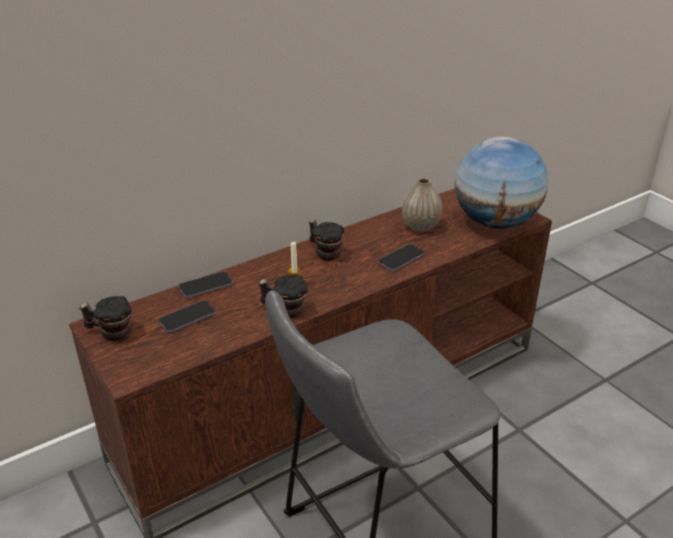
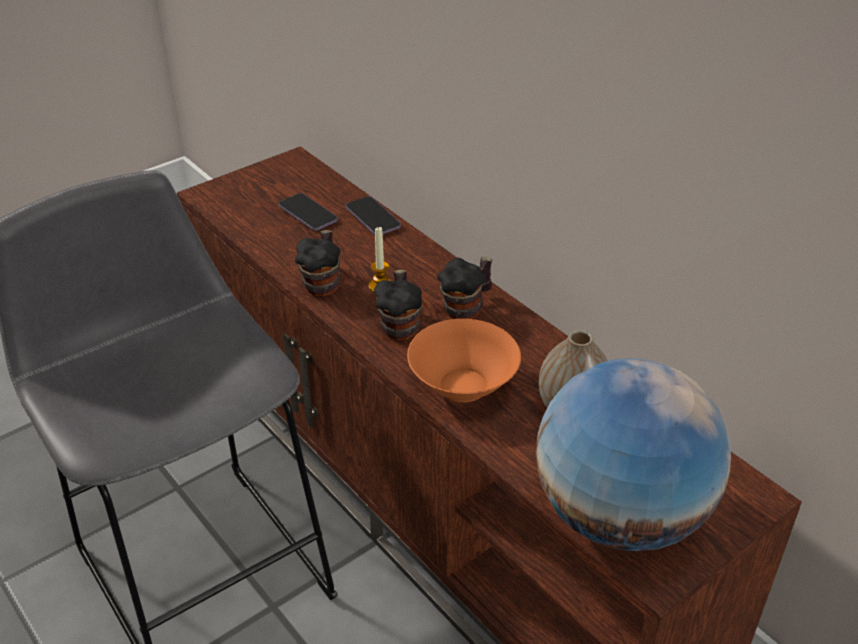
camera: 85 degrees right, 5 degrees up
mug [79,296,131,341] -> mug moved to [374,270,422,340]
phone [378,244,425,271] -> orange bowl [407,319,521,402]

